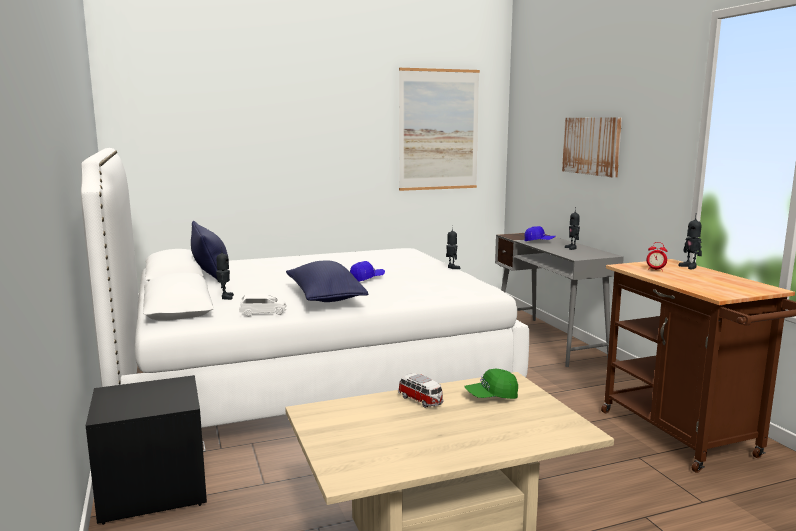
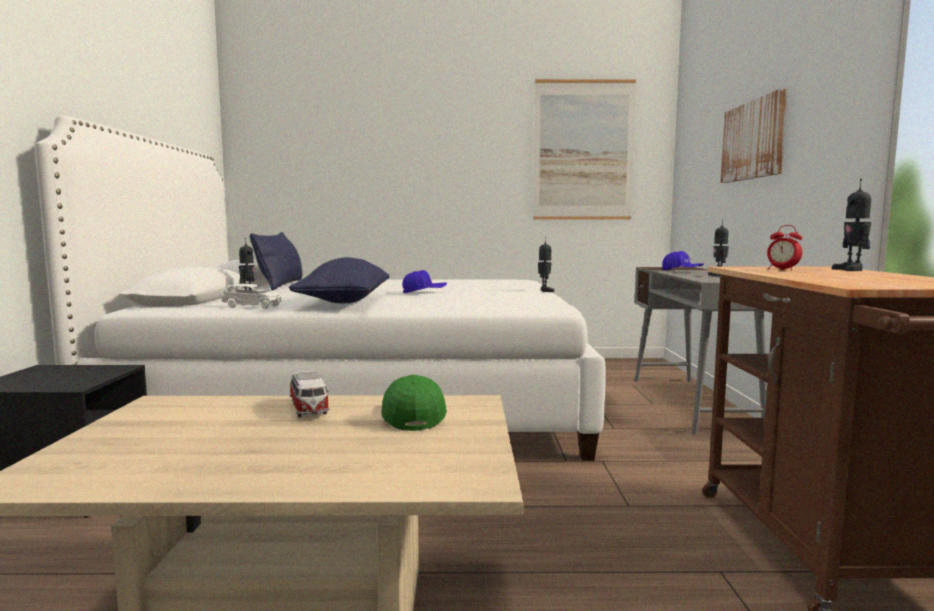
camera: 20 degrees right, 5 degrees down
green cap [464,369,518,399] -> green cap turned 75 degrees clockwise [381,374,447,431]

